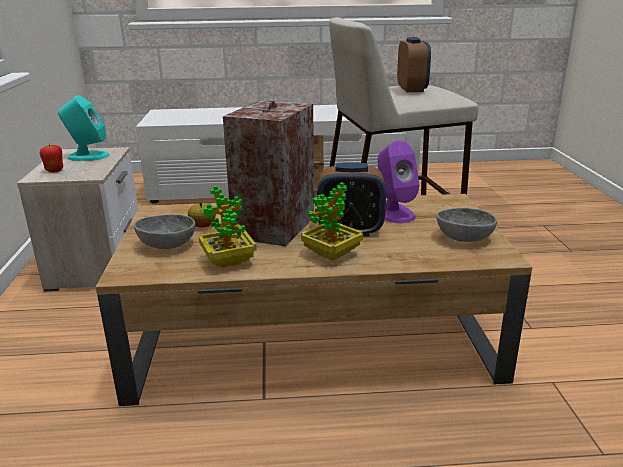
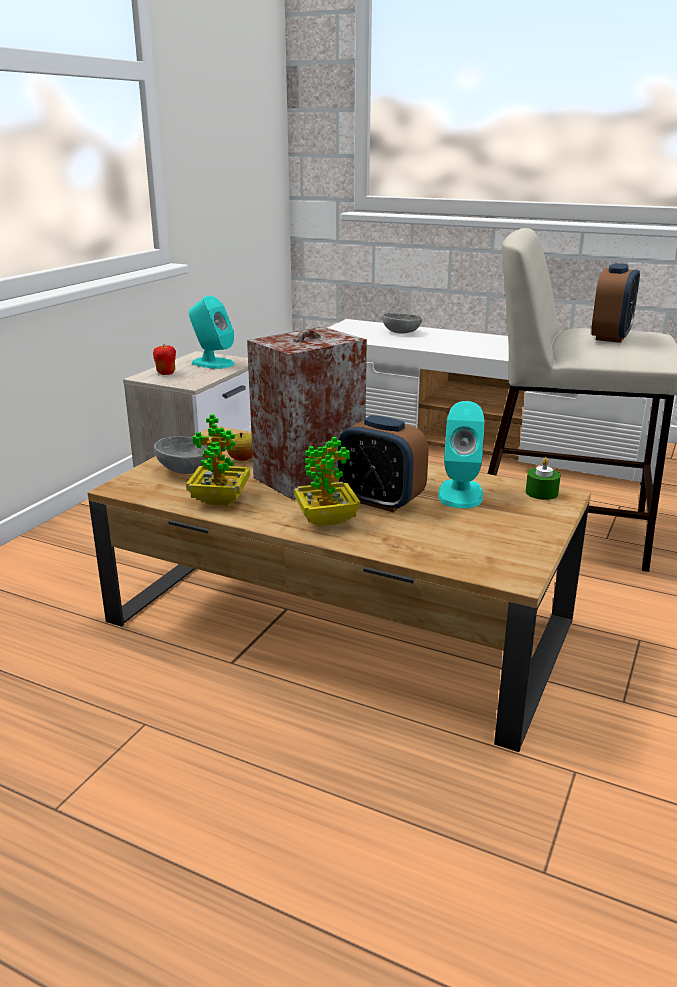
camera: 30 degrees right, 0 degrees up
purple speaker [378,141,419,223] -> turquoise speaker [438,401,485,508]
grey bowl [436,208,497,242] -> grey bowl moved to [382,313,422,334]
none -> green candle [526,457,561,500]

